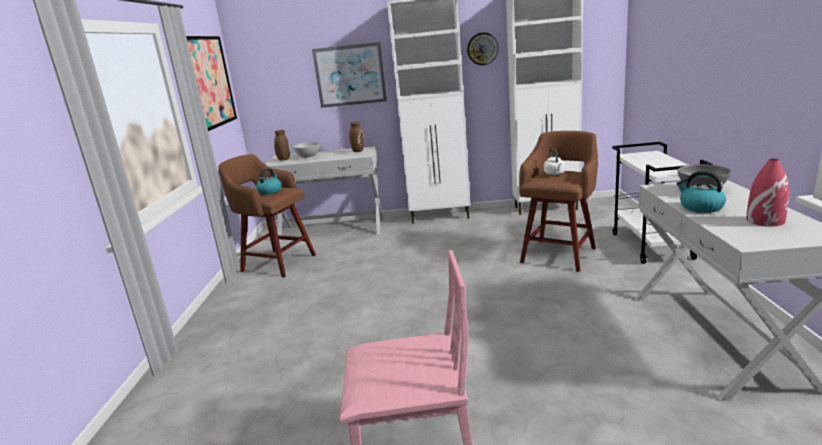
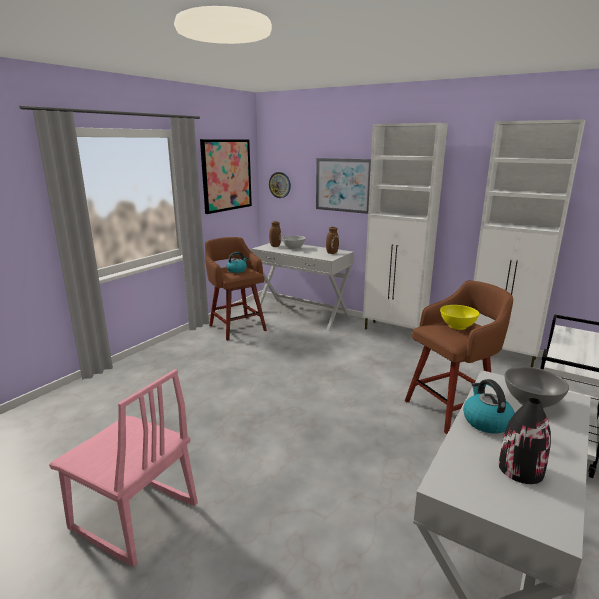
camera: 30 degrees right, 0 degrees up
wall clock [467,32,499,66] -> wall clock moved to [269,172,291,198]
white kettle [544,148,565,175] -> yellow bowl [440,305,479,330]
red vase [746,159,789,226] -> black vase [499,398,551,484]

